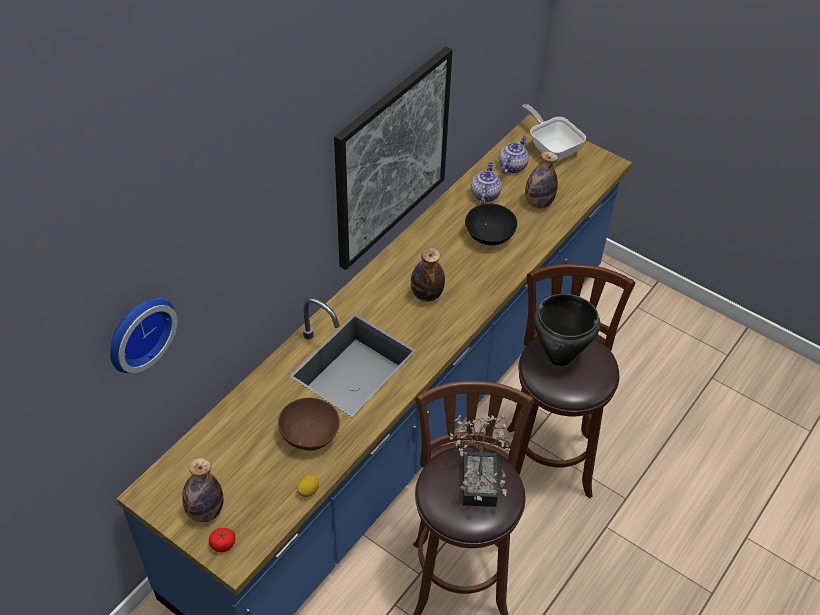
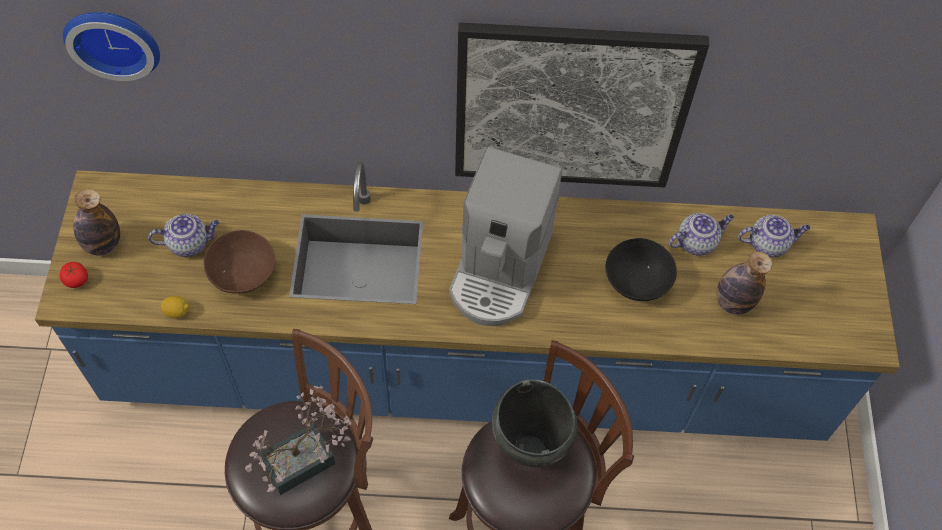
camera: 55 degrees right, 10 degrees up
bottle [411,247,445,302] -> coffee machine [449,147,562,326]
frying pan [522,104,586,161] -> none
none -> teapot [148,214,219,257]

